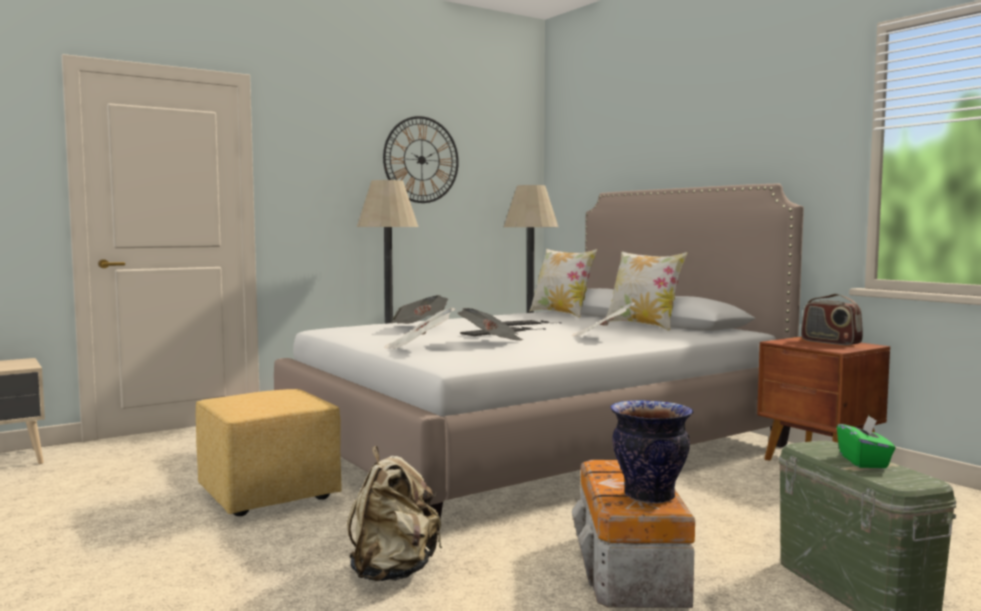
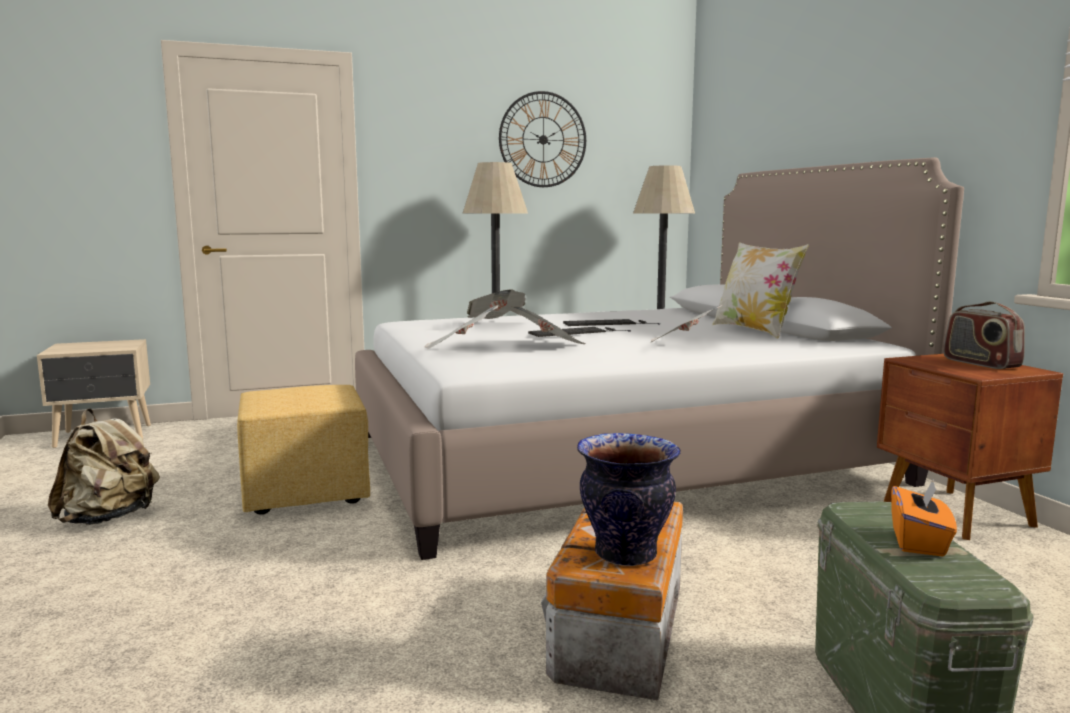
camera: 15 degrees right, 5 degrees up
beige backpack [347,446,442,581] -> beige backpack moved to [48,408,160,525]
pillow [530,249,597,318] -> none
green tissue box [837,415,896,468] -> orange tissue box [891,480,957,557]

